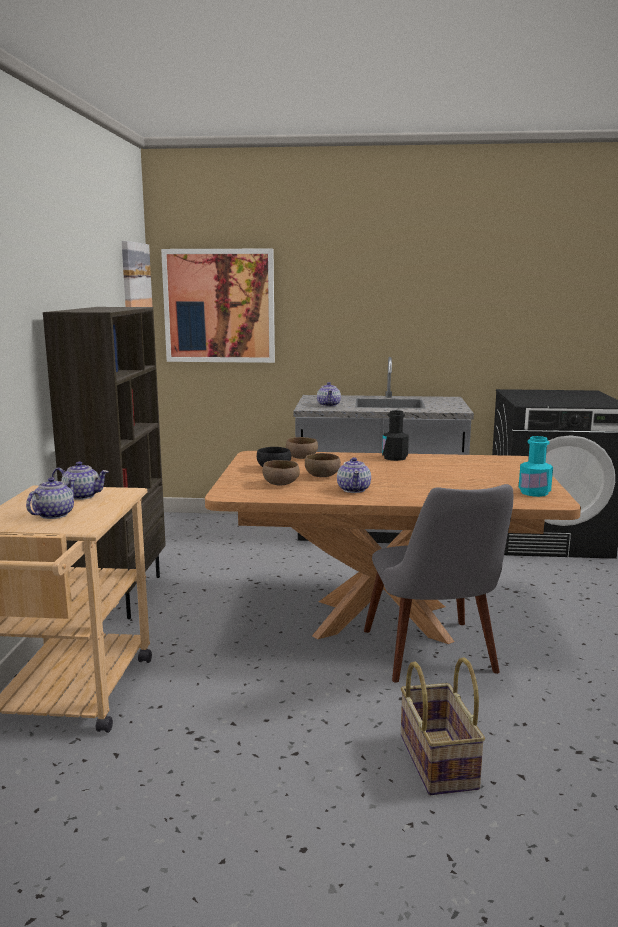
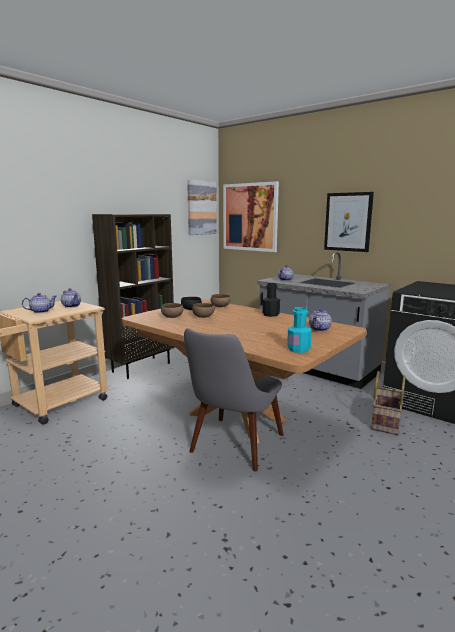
camera: 35 degrees right, 0 degrees up
teapot [337,457,371,493] -> teapot moved to [309,308,332,331]
basket [401,657,485,795] -> basket moved to [371,371,406,435]
none -> picture [324,192,374,252]

